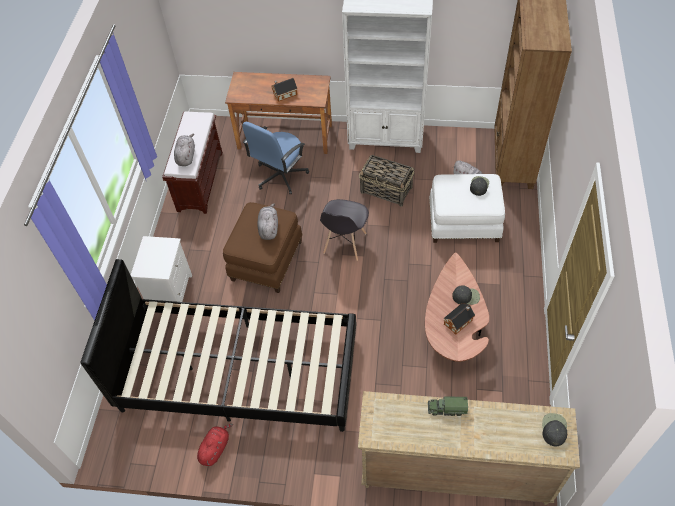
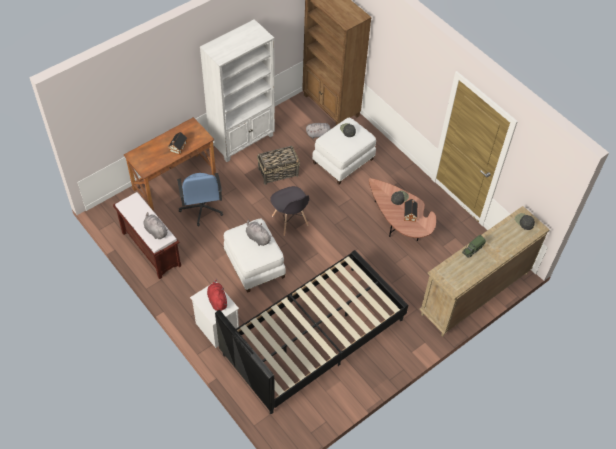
camera: 50 degrees left, 0 degrees up
red plush toy [197,424,233,466] -> red plush toy moved to [207,279,228,311]
brown ottoman [223,202,302,293] -> white ottoman [224,219,286,293]

